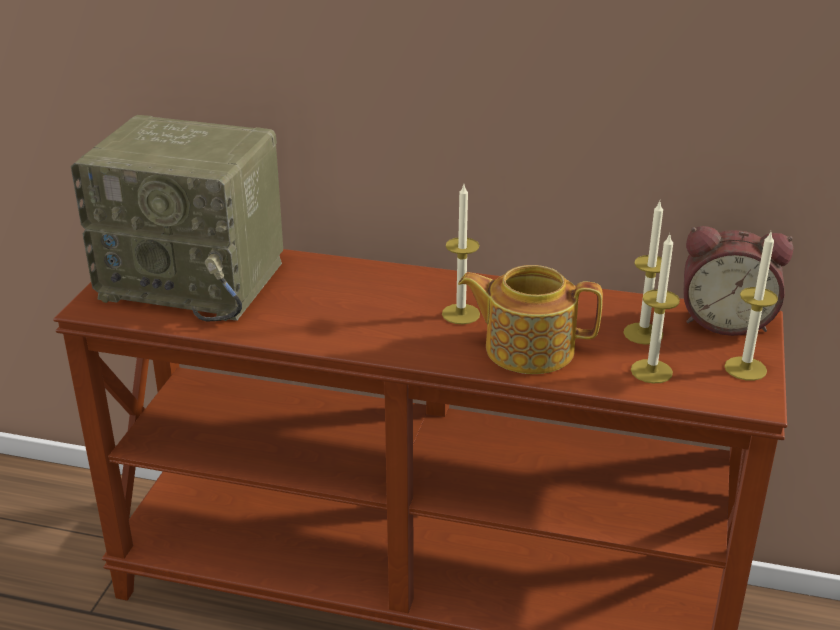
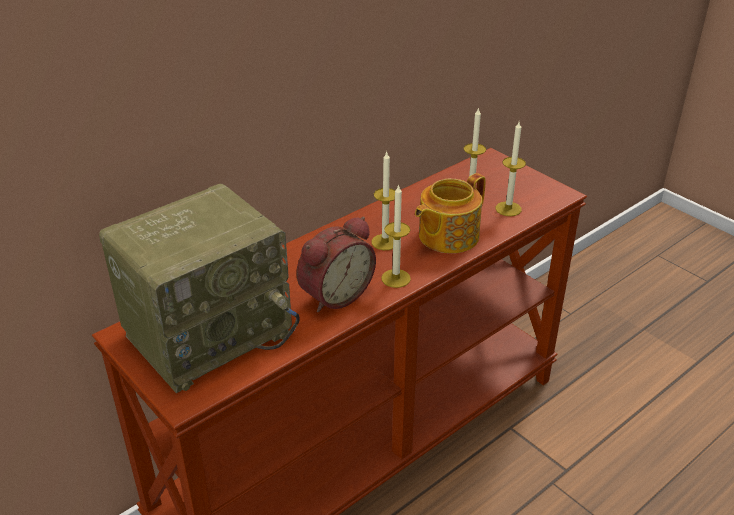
camera: 55 degrees left, 5 degrees up
alarm clock [683,226,793,336] -> alarm clock moved to [296,217,376,312]
candle [724,232,778,381] -> candle moved to [381,184,411,288]

